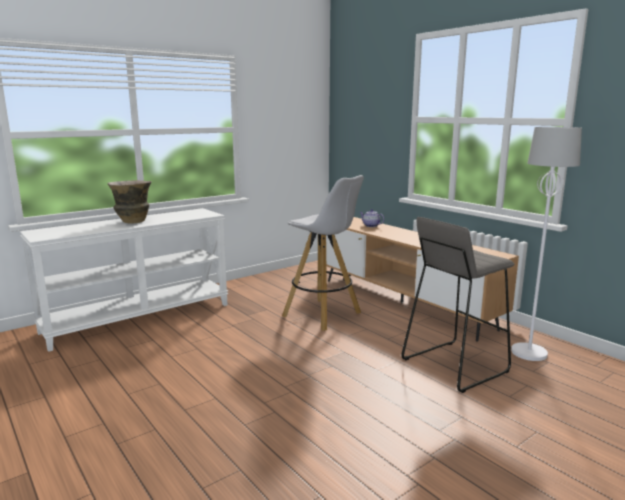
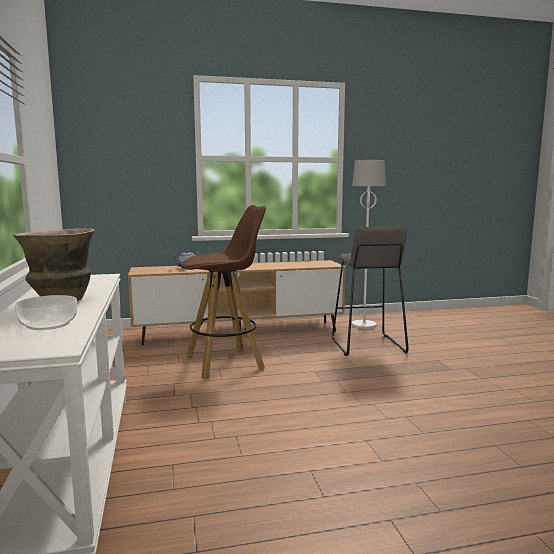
camera: 65 degrees left, 5 degrees down
white stool [282,175,364,331] -> brown stool [183,205,266,379]
none -> bowl [15,295,77,330]

